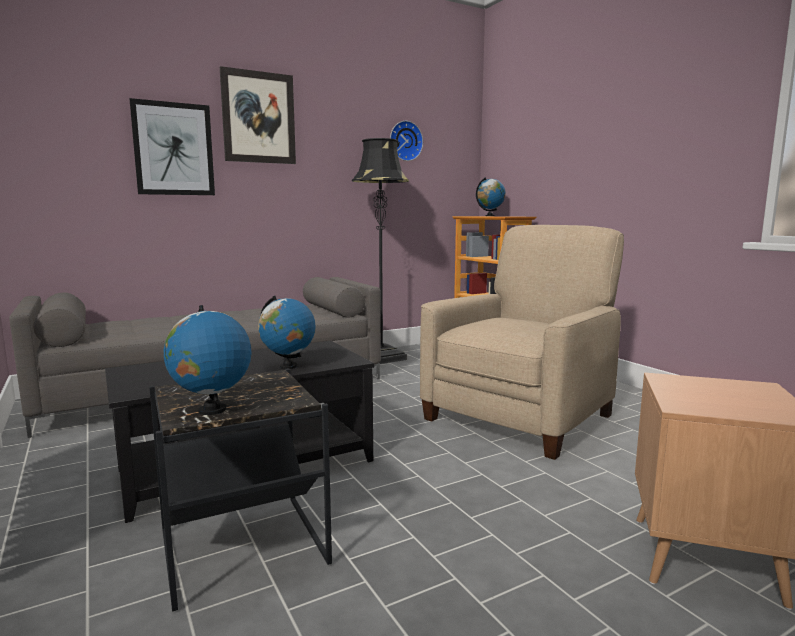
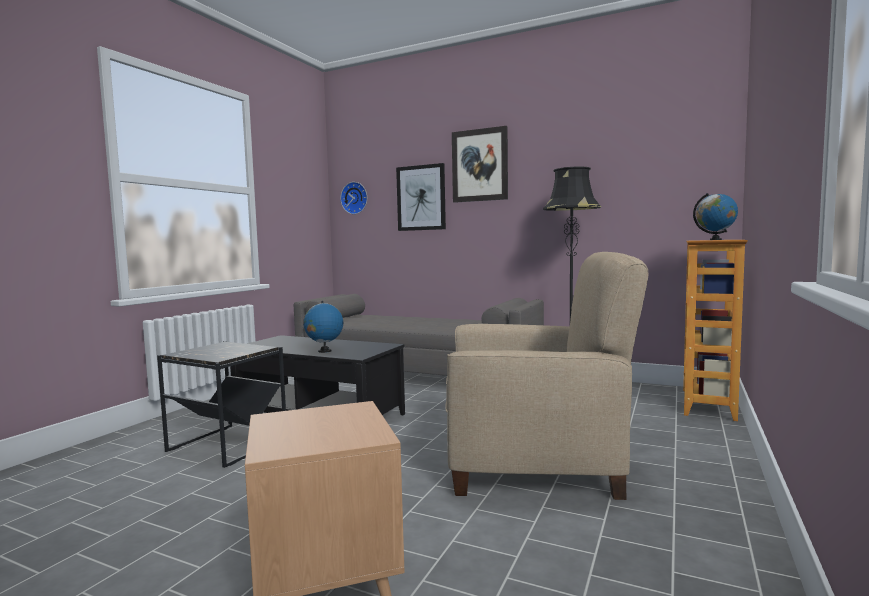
camera: 55 degrees right, 5 degrees down
globe [164,305,251,415] -> none
wall clock [390,121,423,161] -> wall clock moved to [340,182,367,214]

